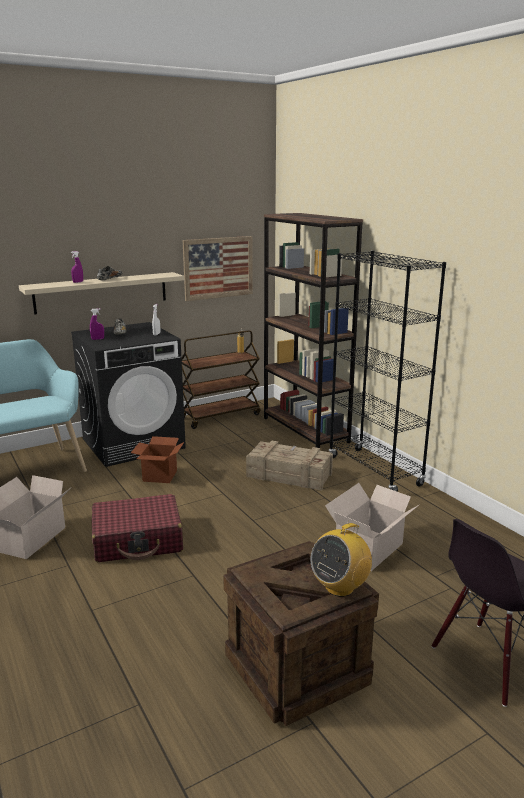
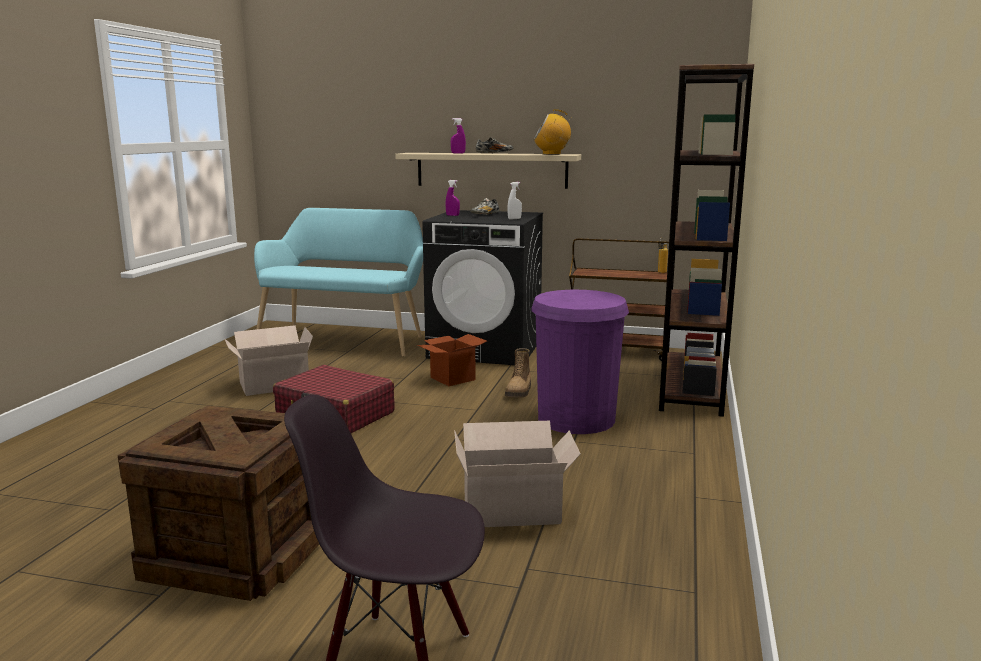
camera: 45 degrees right, 5 degrees down
picture [183,236,253,301] -> none
crate [246,441,333,491] -> purple trash can [532,290,629,434]
radio [310,523,372,597] -> radio moved to [534,109,571,155]
black bookcase [329,250,446,492] -> none
none -> boot [505,348,531,397]

